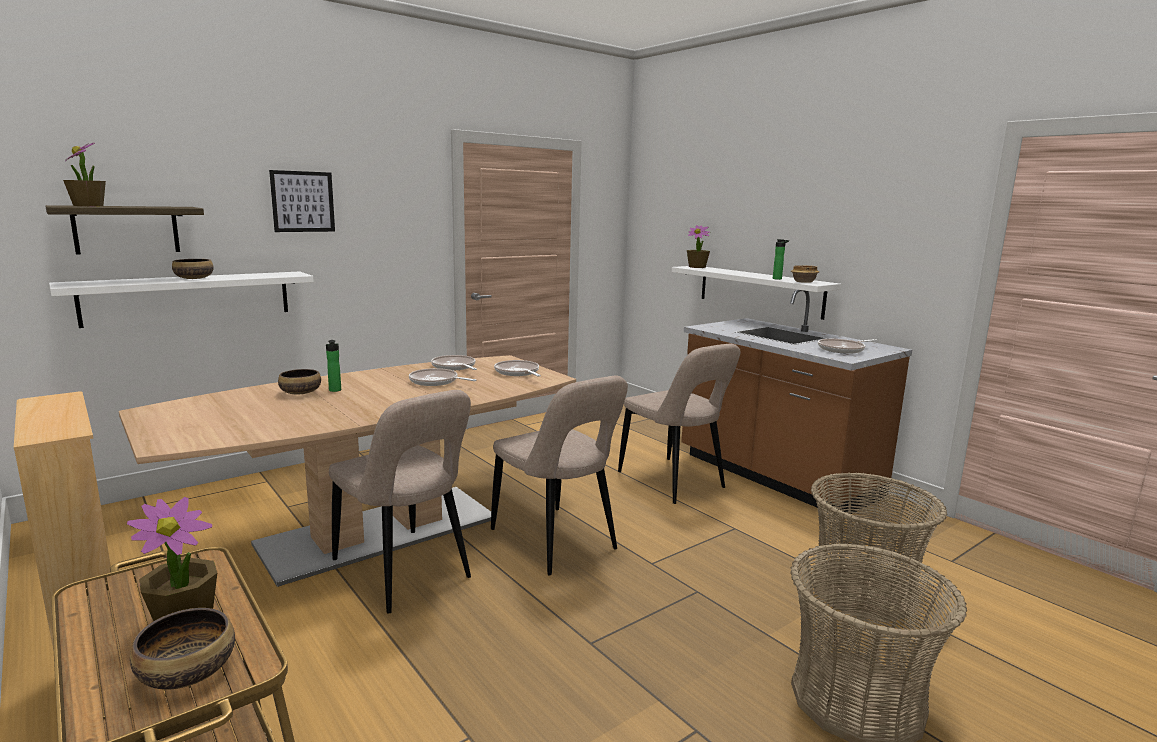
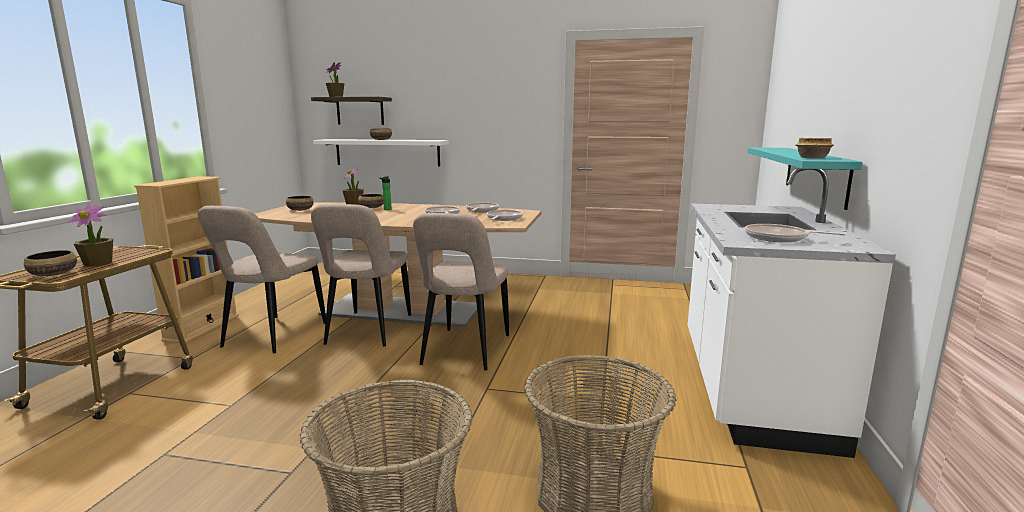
camera: 50 degrees right, 0 degrees up
picture [269,170,335,232] -> none
beige chair [618,344,741,504] -> beige chair moved to [198,206,326,353]
white shelf [672,266,841,320] -> turquoise shelf [747,147,863,210]
brown counter [681,290,912,515] -> white counter [688,168,896,458]
potted plant [687,225,710,268] -> potted plant moved to [342,167,364,205]
bottle [773,239,789,280] -> none
none -> bowl [286,196,314,211]

